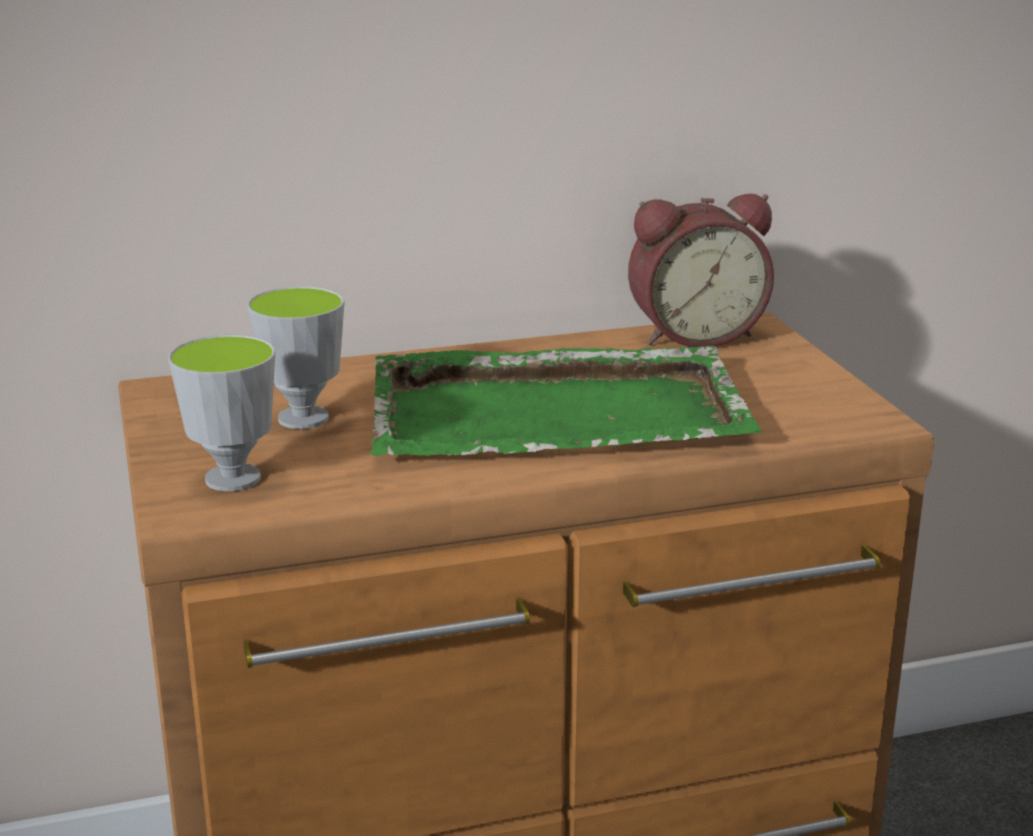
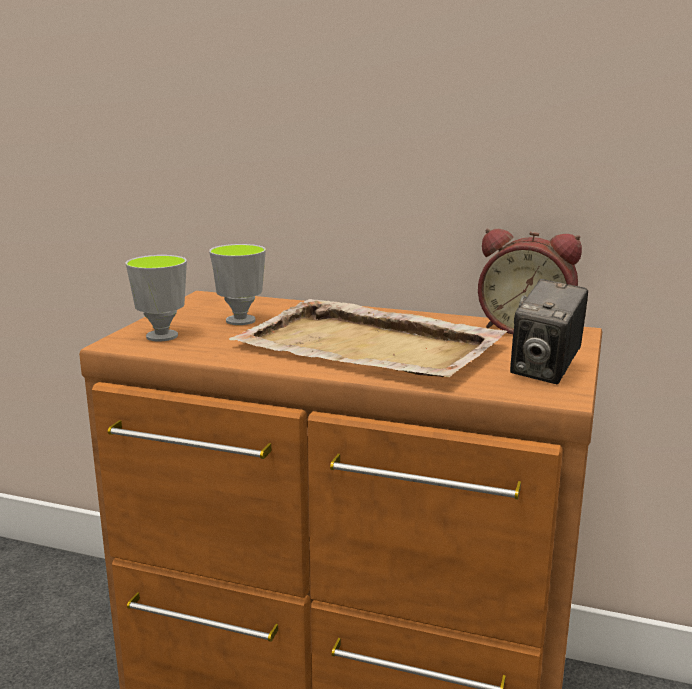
camera: 35 degrees right, 5 degrees down
green tray [370,346,762,456] -> beige tray [229,299,508,377]
none -> camera [510,279,588,384]

